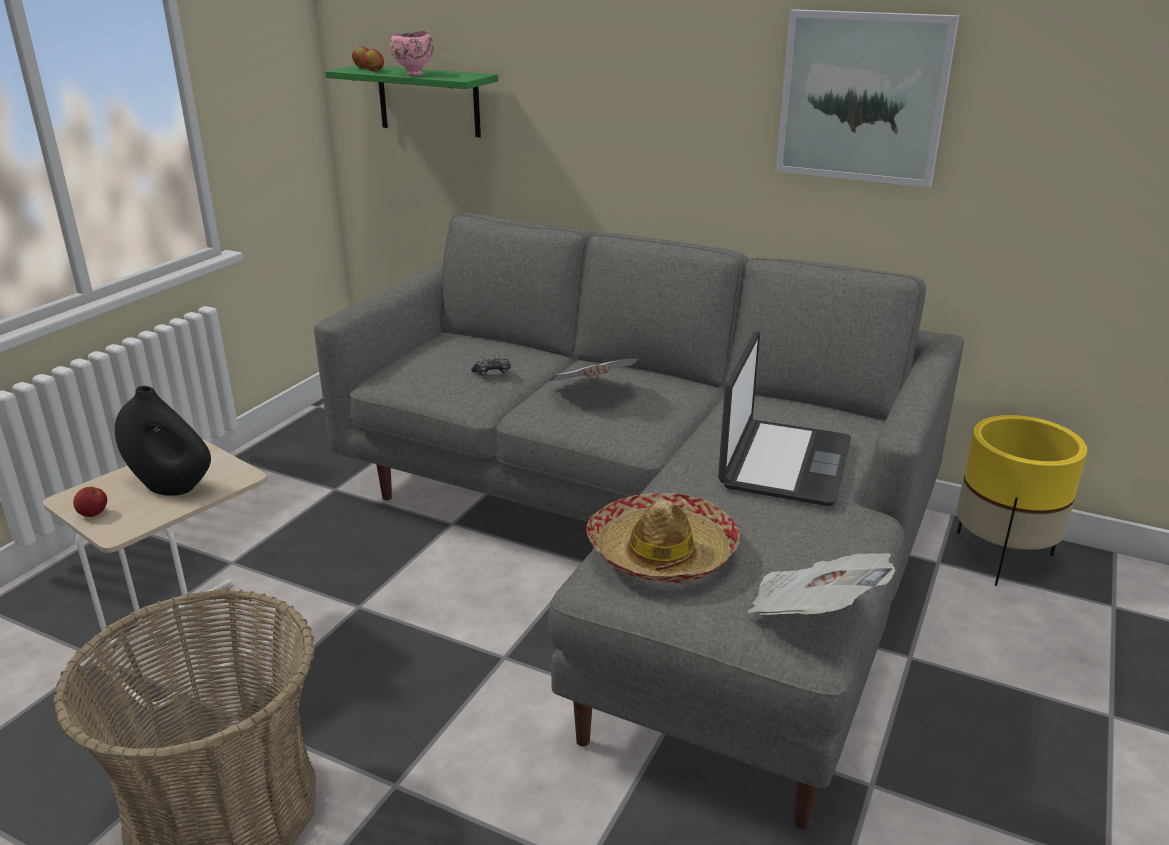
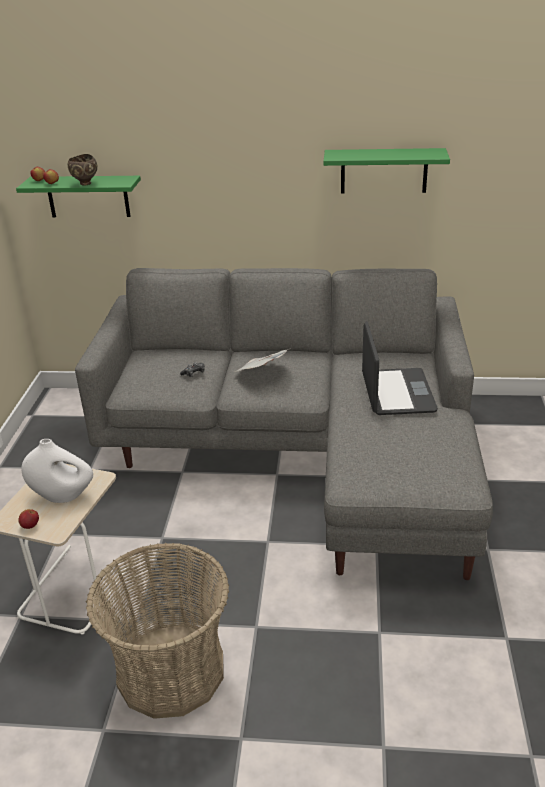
camera: 20 degrees left, 5 degrees up
black vase [115,386,211,496] -> white vase [21,439,93,503]
pink bowl [390,31,434,76] -> brown bowl [68,154,97,186]
hat [586,493,740,583] -> none
newspaper [747,553,895,615] -> none
picture [776,9,959,188] -> green shelf [323,148,450,193]
yellow planter [957,415,1087,586] -> none

